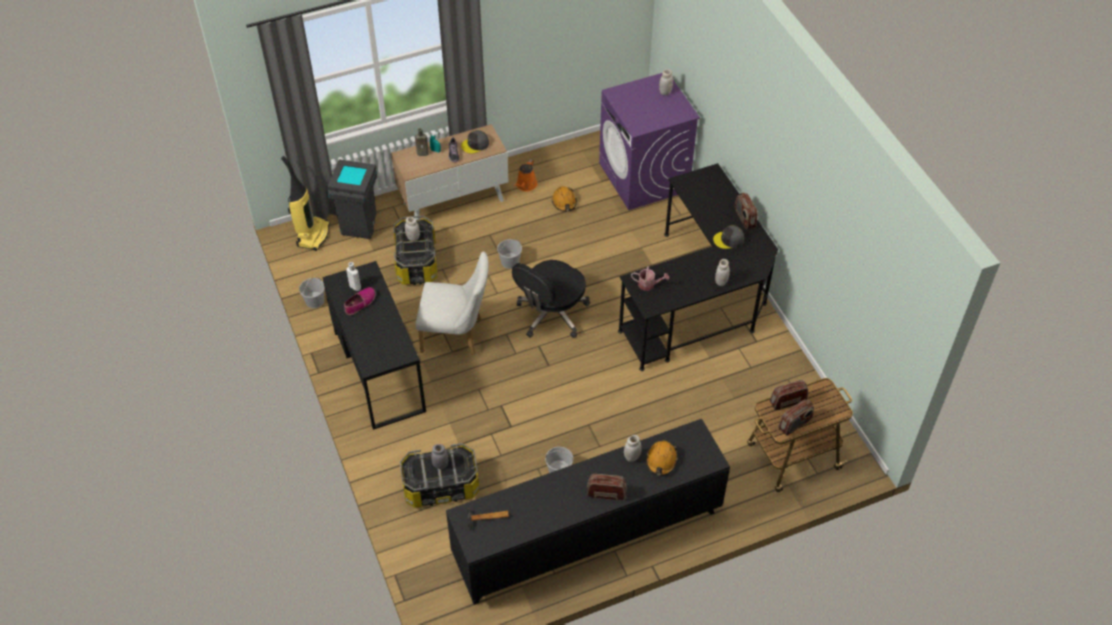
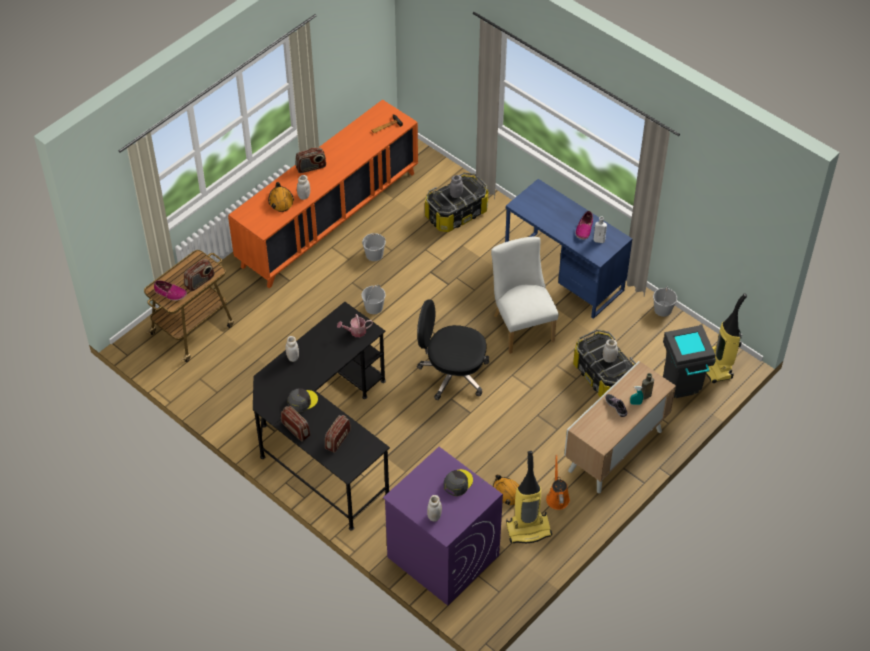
camera: 155 degrees right, 0 degrees up
black desk [322,261,426,430] -> blue desk [505,179,632,319]
white chair [415,251,489,355] -> white chair turned 90 degrees clockwise [491,237,559,354]
black cabinet [446,419,730,605] -> orange cabinet [228,99,418,288]
grey cap [461,130,489,154] -> grey cap moved to [444,469,473,496]
white bucket [497,239,522,269] -> white bucket moved to [361,285,386,314]
black office chair [512,260,590,338] -> black office chair turned 90 degrees counterclockwise [417,299,489,400]
radio [778,399,814,436] -> radio moved to [325,415,351,453]
none -> shoe [154,280,187,301]
none -> vacuum cleaner [506,451,552,543]

